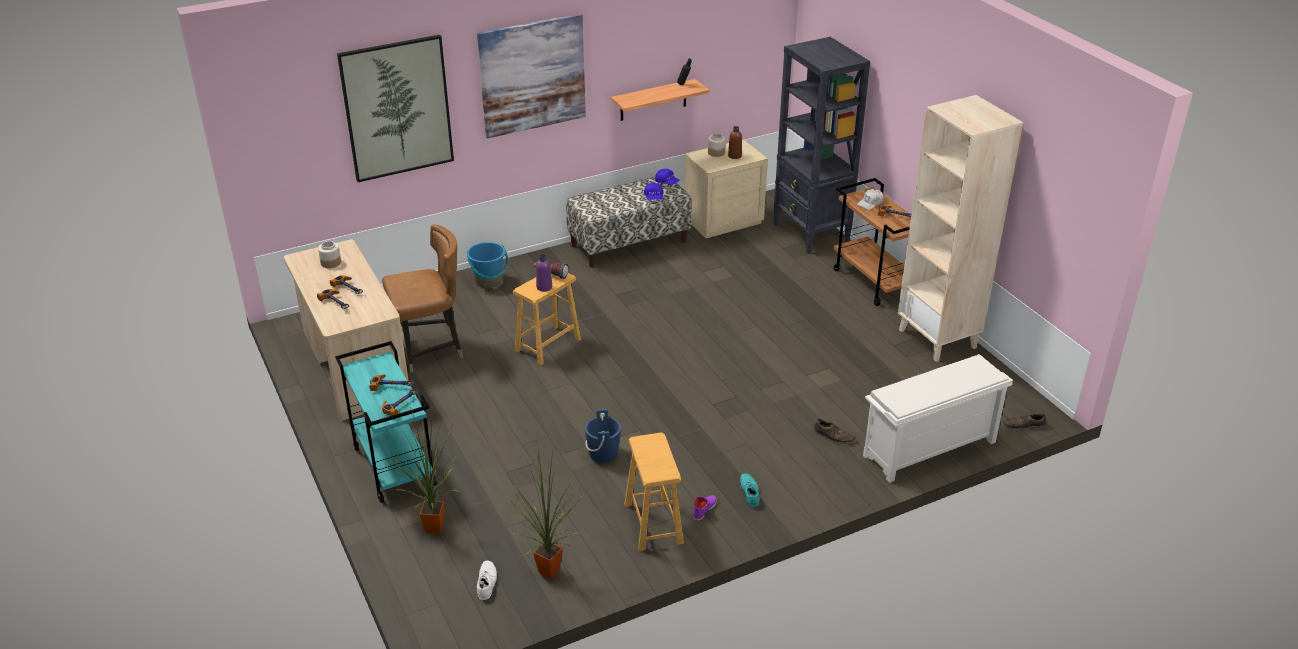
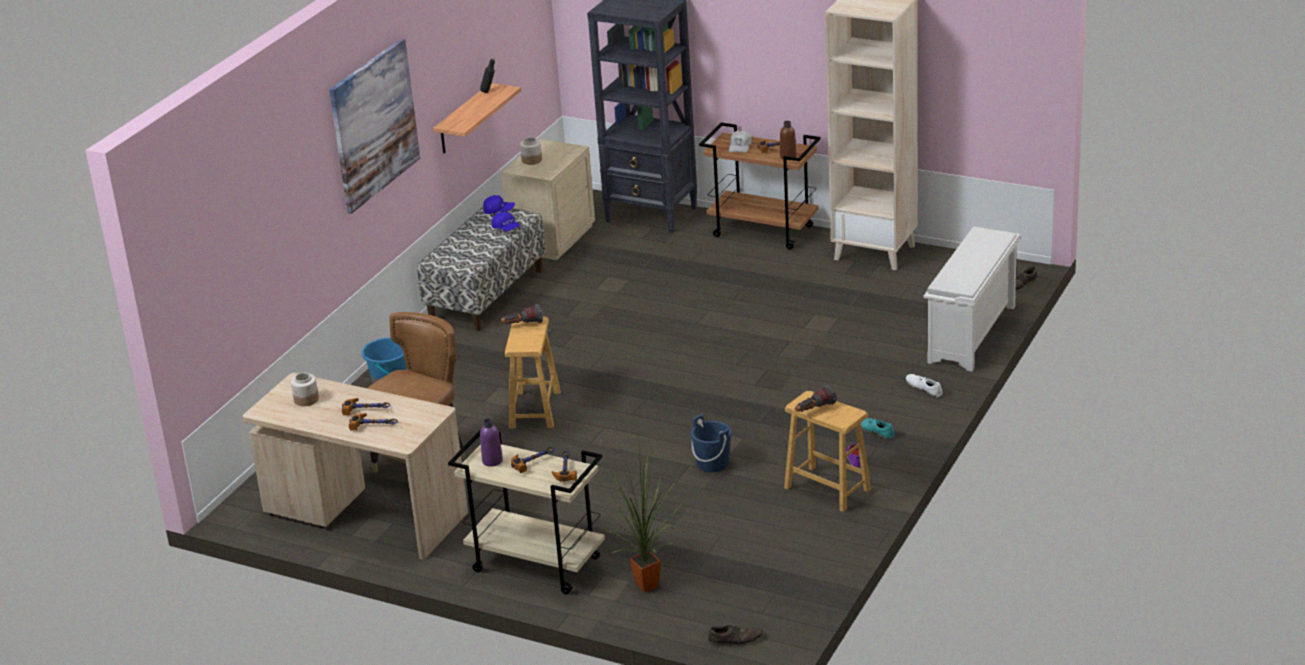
camera: 35 degrees left, 5 degrees down
turquoise cart [335,341,437,503] -> beige cart [448,429,605,595]
picture [337,35,454,182] -> none
white shoe [477,561,497,600] -> white shoe moved to [906,374,943,397]
potted plant [508,439,587,579] -> none
purple bottle [536,254,552,292] -> purple bottle moved to [480,418,503,467]
brown bottle [728,126,742,159] -> brown bottle moved to [780,121,797,160]
brown shoe [814,419,856,444] -> brown shoe moved to [708,625,763,646]
none -> flashlight [795,385,837,412]

